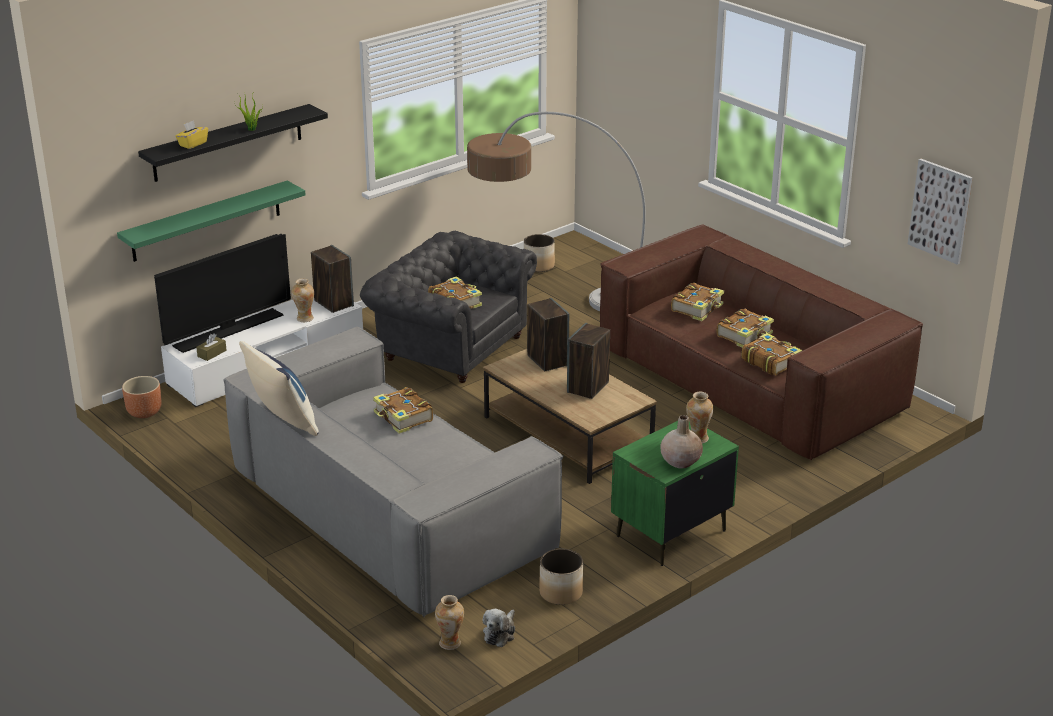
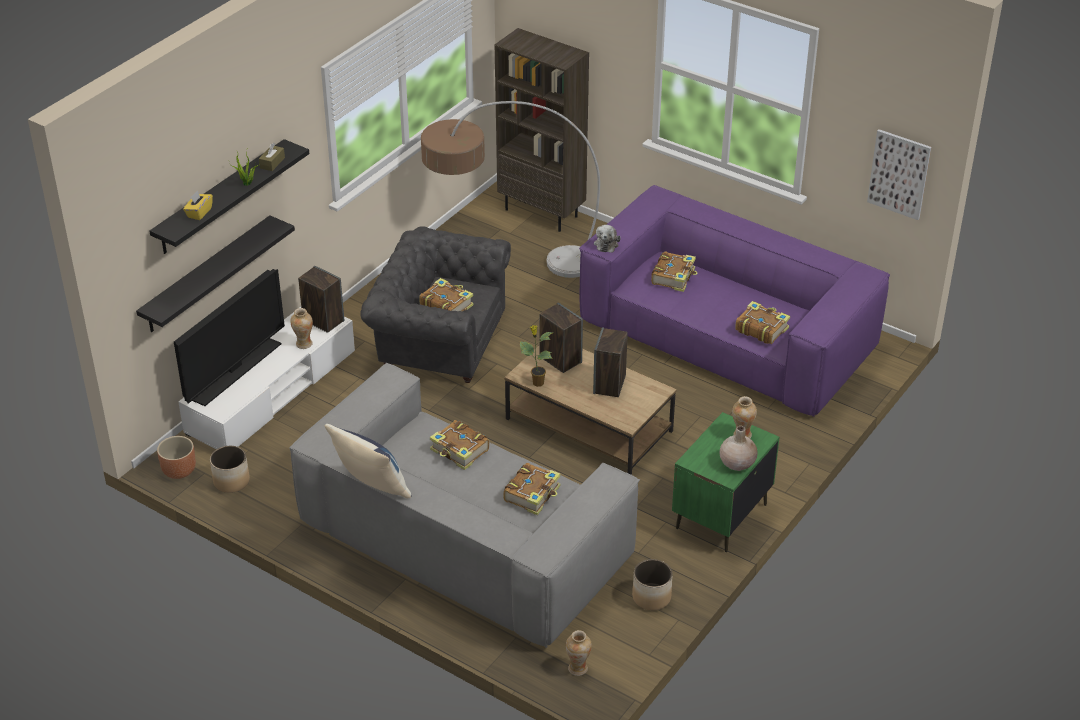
camera: 15 degrees left, 10 degrees up
green shelf [117,181,306,262] -> black shelf [136,215,295,332]
brown tissue box [196,334,227,361] -> brown tissue box moved to [259,143,285,171]
plush toy [483,609,515,647] -> plush toy moved to [594,225,621,253]
planter [524,234,555,272] -> planter moved to [210,446,250,493]
brown sofa [600,225,923,461] -> purple sofa [579,185,890,417]
book [716,309,774,348] -> book moved to [503,463,561,515]
none -> brown bookcase [495,28,589,232]
none -> potted plant [520,325,552,387]

